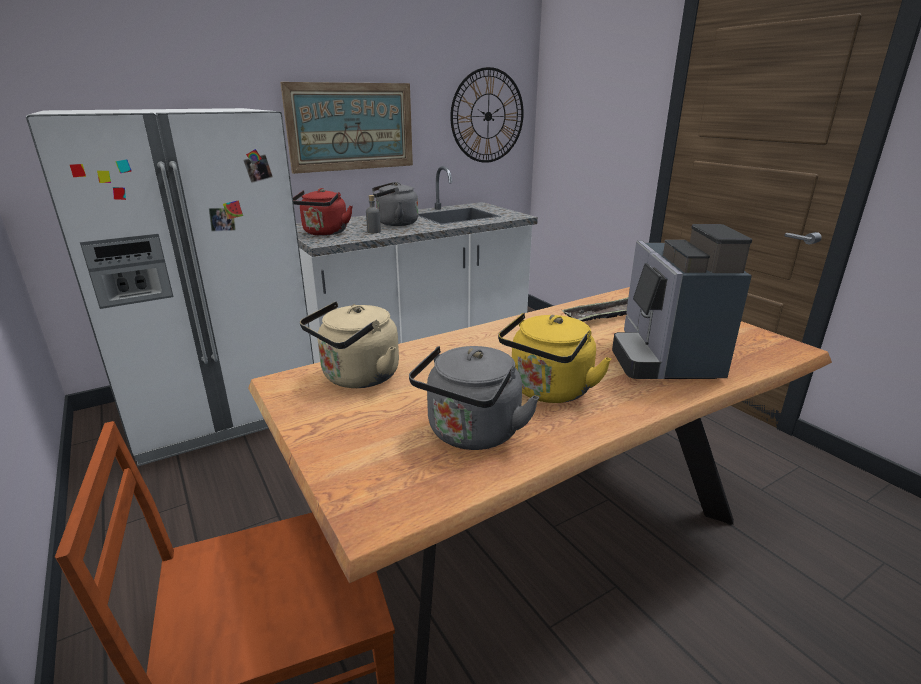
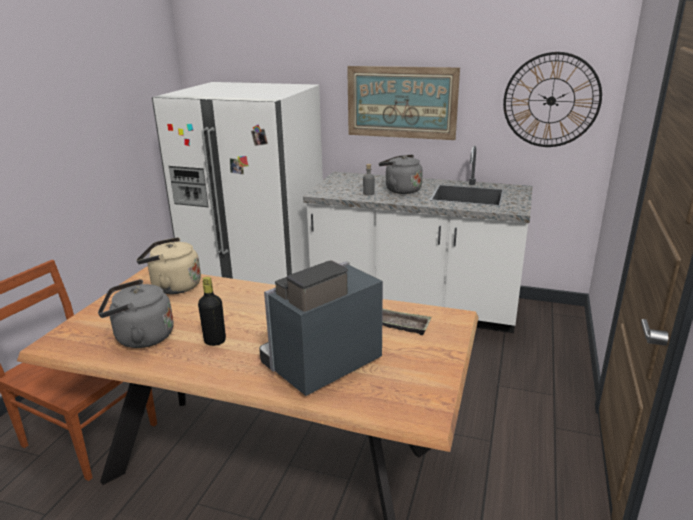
camera: 50 degrees right, 0 degrees up
red kettle [293,188,353,236] -> none
yellow kettle [498,313,611,403] -> black bottle [198,277,226,346]

